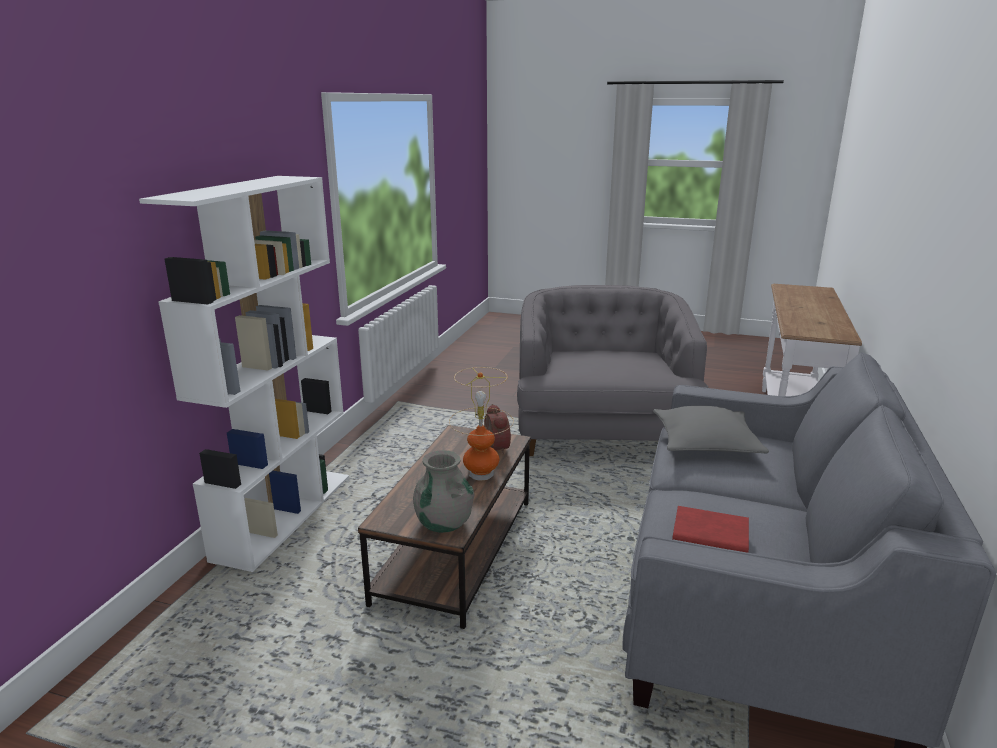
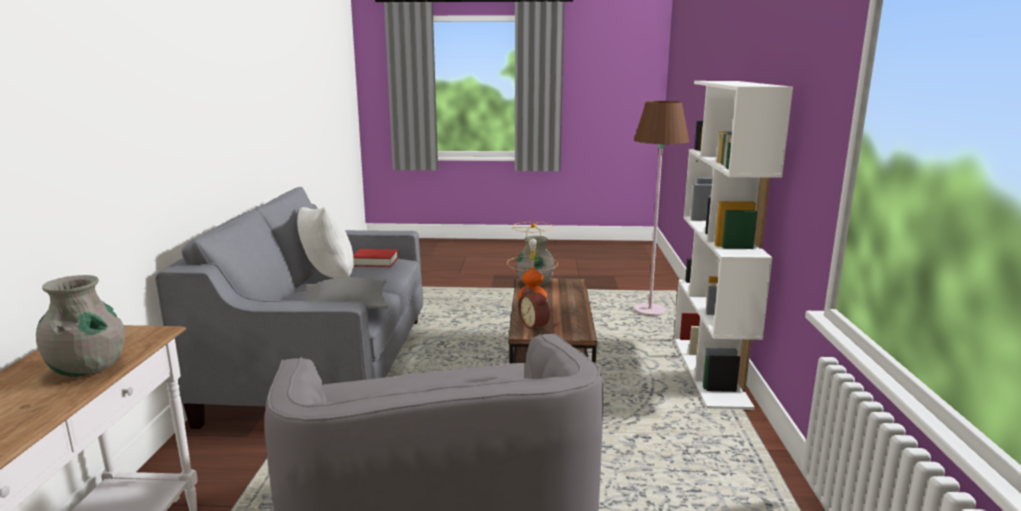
camera: 165 degrees right, 5 degrees down
none -> grey vase [36,275,125,377]
none -> white pillow [297,207,354,278]
none -> brown floor lamp [634,101,689,317]

